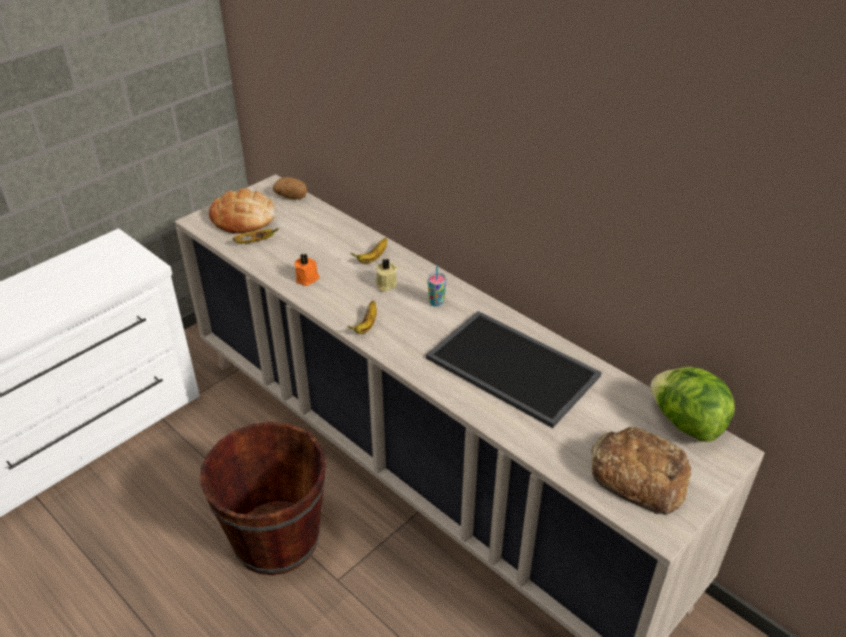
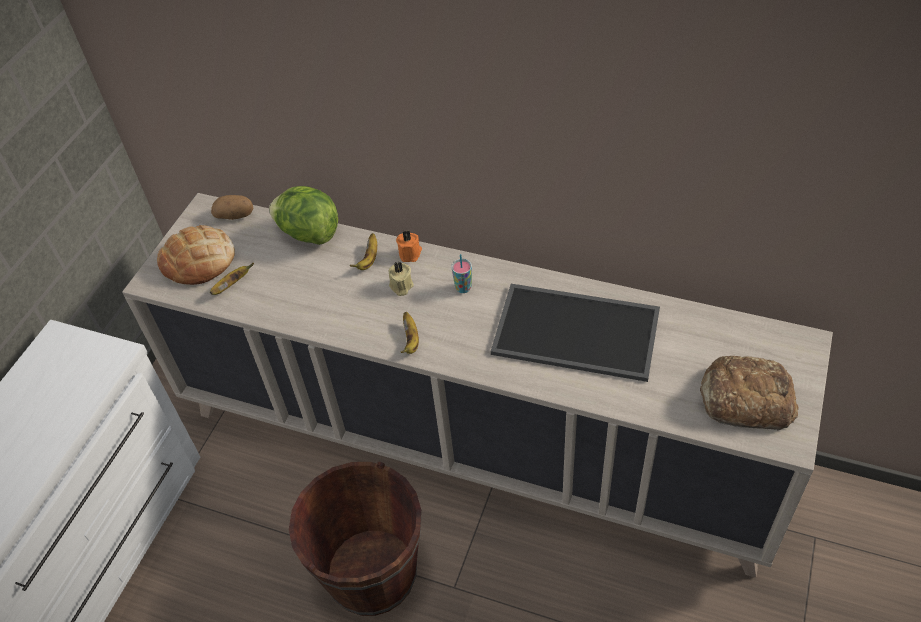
camera: 20 degrees left, 10 degrees up
orange candle [294,253,320,286] -> orange candle moved to [396,230,422,262]
lettuce [651,367,735,442] -> lettuce moved to [269,186,338,245]

